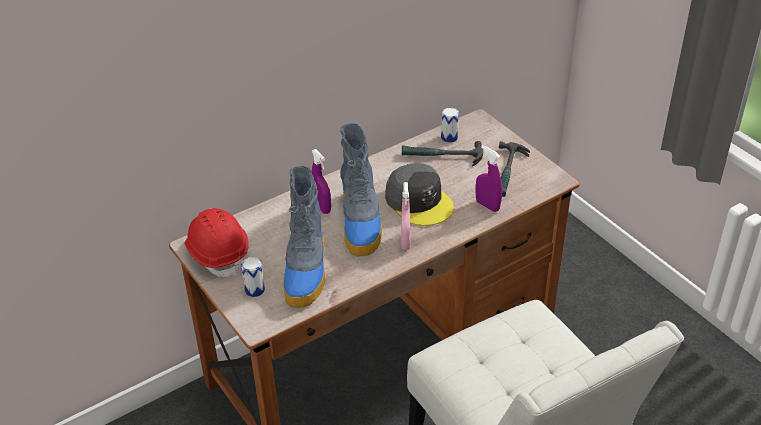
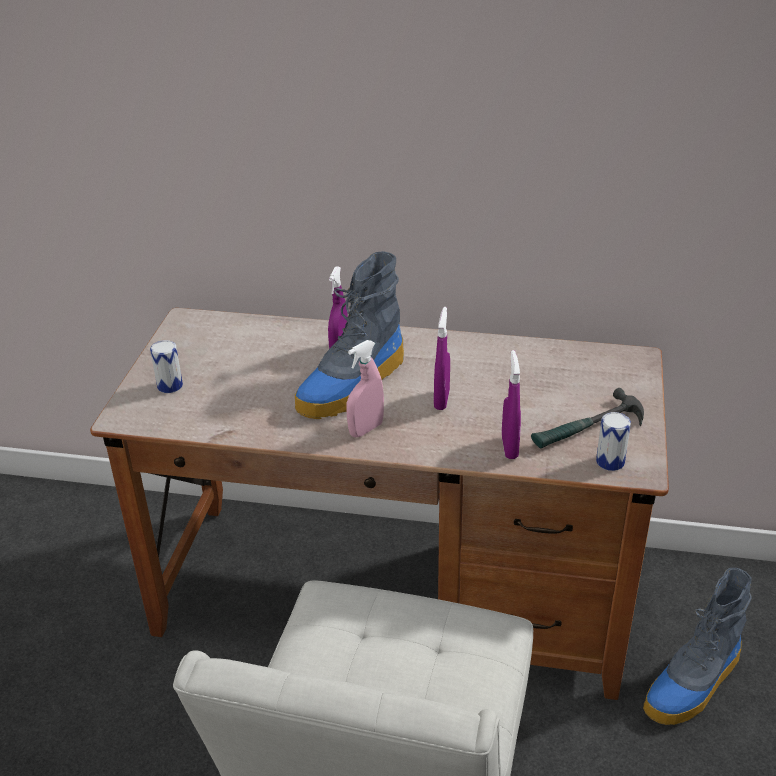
camera: 45 degrees right, 5 degrees down
red hard hat [185,208,249,277] -> none
boot [283,166,325,308] -> boot moved to [643,568,752,725]
grey cap [385,163,454,226] -> purple spray bottle [434,307,450,410]
hammer [402,141,483,167] -> none
can [441,107,459,143] -> can moved to [596,412,631,471]

